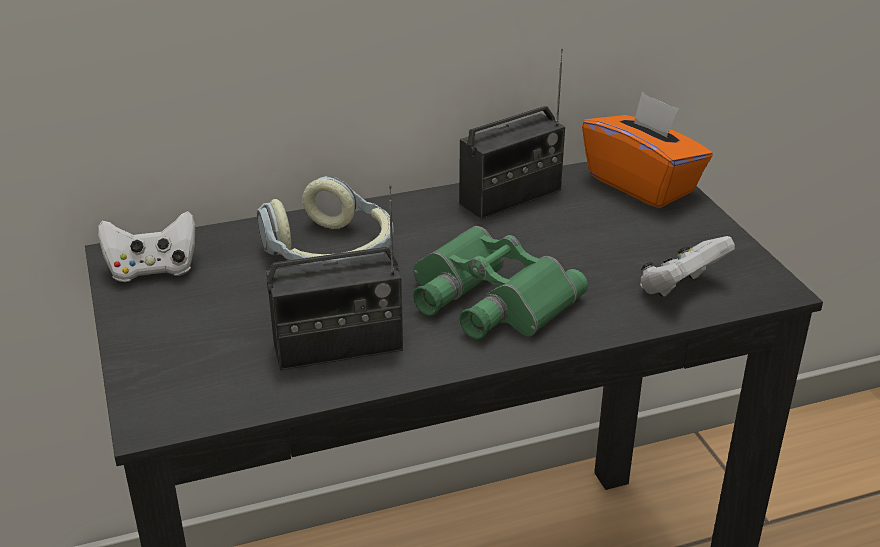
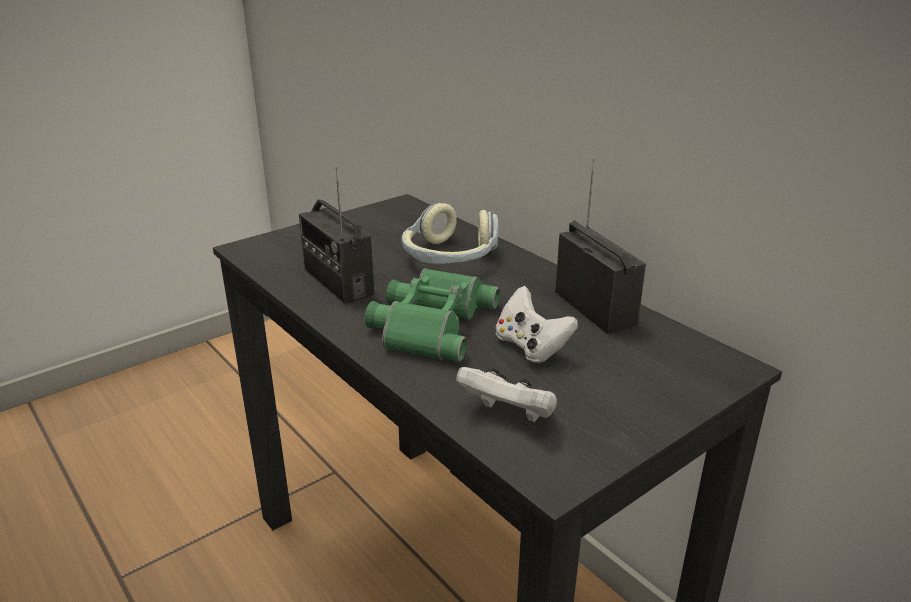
camera: 70 degrees right, 5 degrees down
white game controller [98,211,195,282] -> white game controller moved to [496,286,578,363]
radio [459,49,565,219] -> radio turned 150 degrees counterclockwise [555,158,646,334]
orange tissue box [582,92,713,208] -> none

